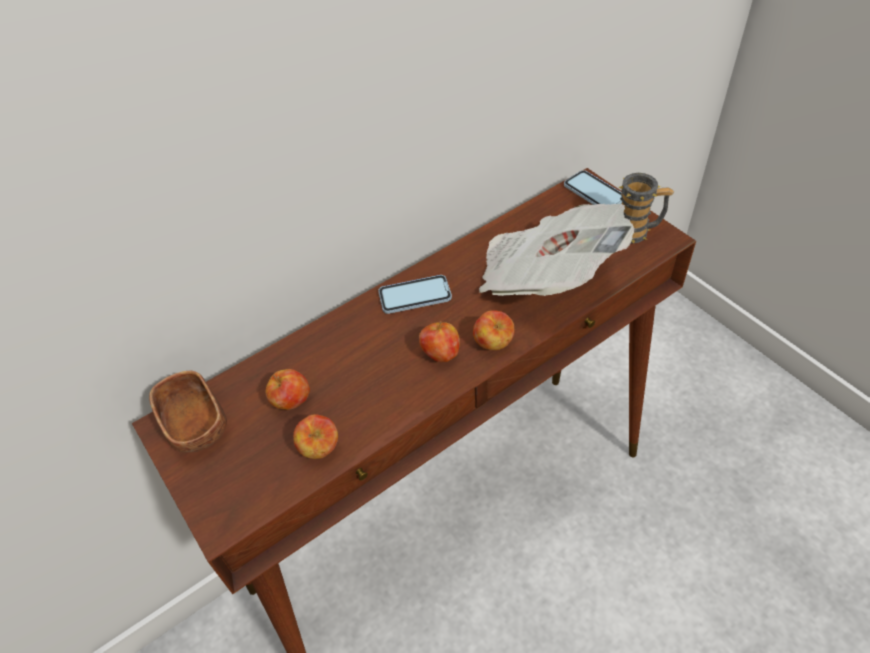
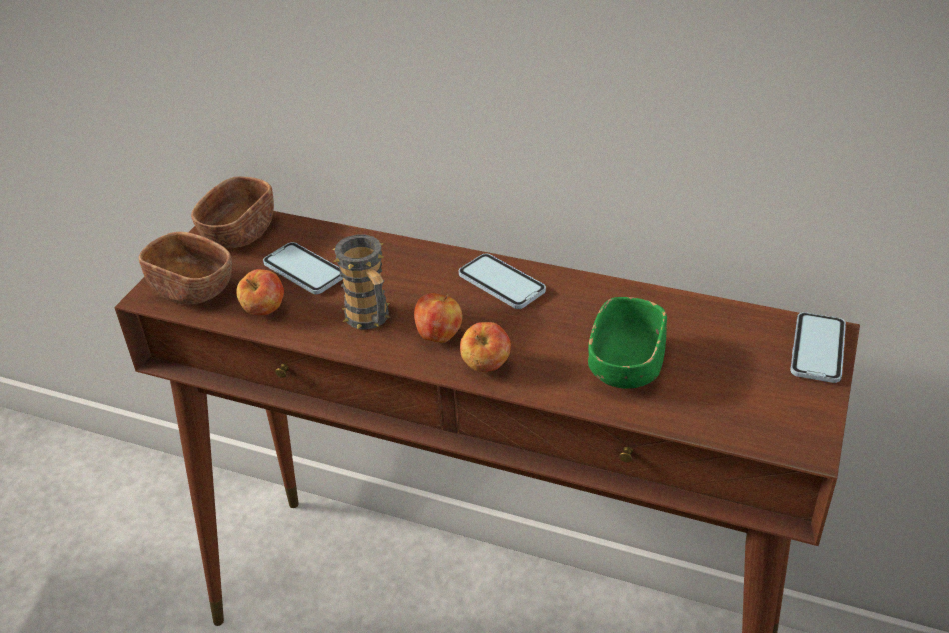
camera: 55 degrees right, 10 degrees down
apple [266,369,310,410] -> phone [263,242,343,294]
newspaper [479,204,634,296] -> green bowl [588,297,667,388]
mug [618,173,674,244] -> mug moved to [333,235,391,329]
none -> brown bowl [139,232,232,305]

